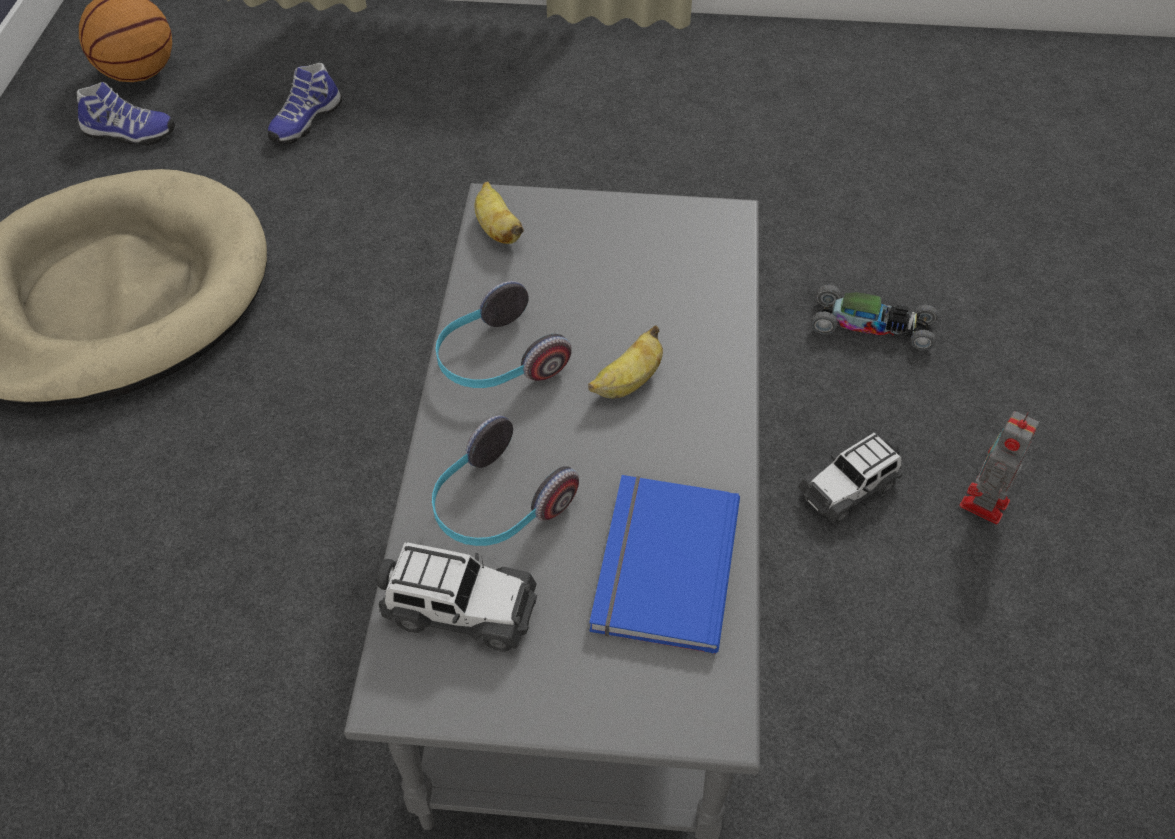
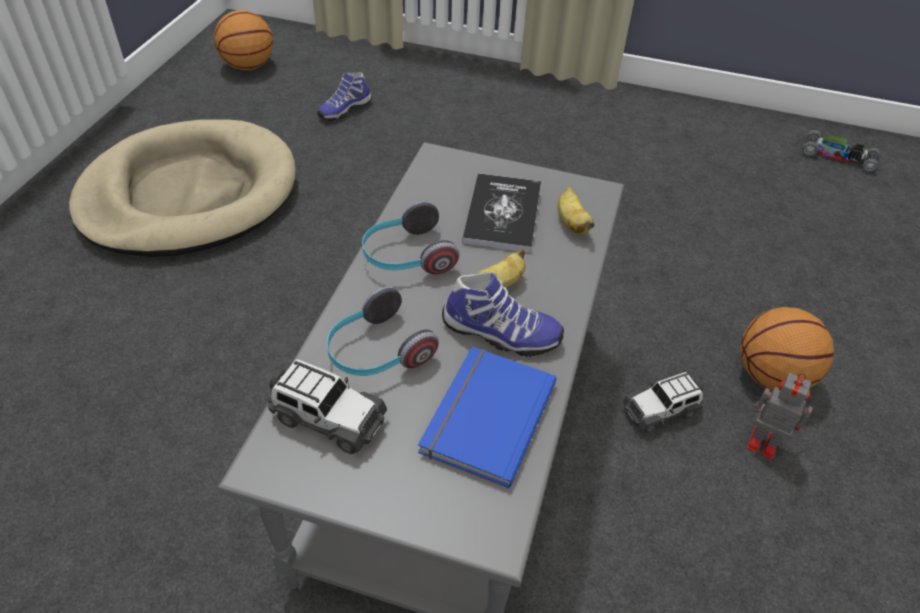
camera: 10 degrees right, 5 degrees down
shoe [77,82,175,145] -> shoe moved to [442,272,564,357]
banana [474,181,524,244] -> banana moved to [557,187,595,234]
toy car [811,285,938,351] -> toy car moved to [802,130,880,173]
toy robot [959,411,1039,524] -> toy robot turned 75 degrees clockwise [747,373,813,460]
none -> book [462,173,541,253]
none -> basketball [740,307,834,391]

